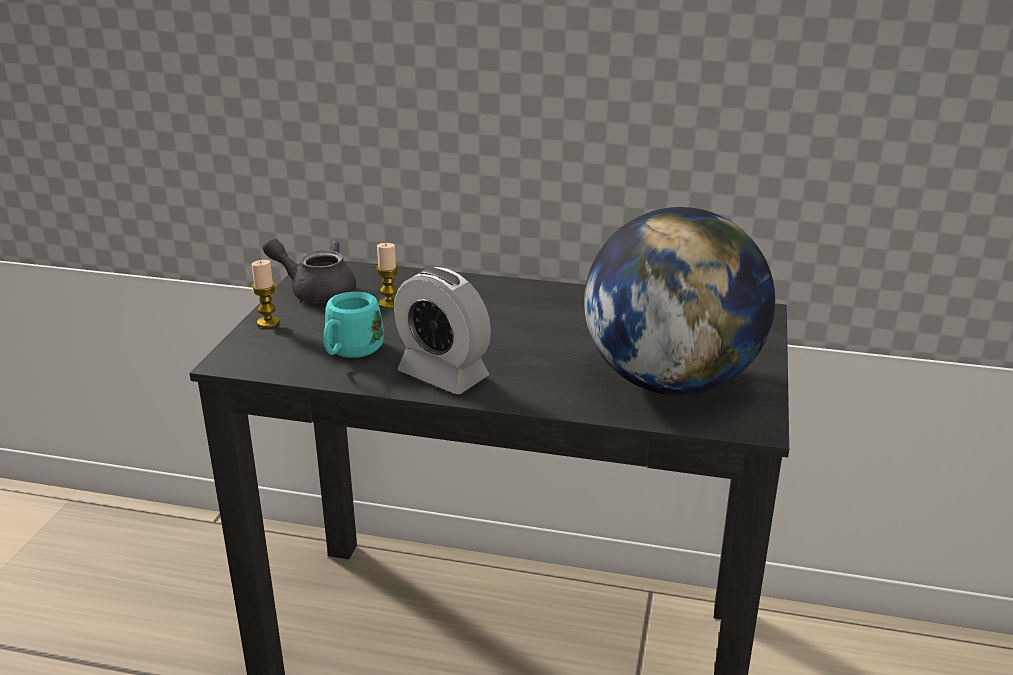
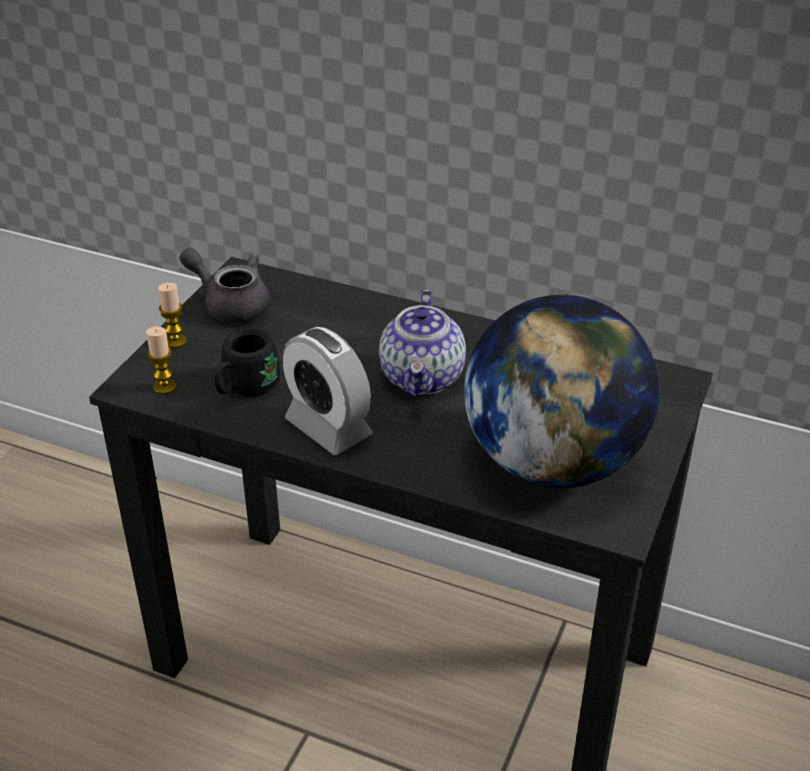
camera: 10 degrees right, 10 degrees up
turquoise mug [323,292,384,358] -> black mug [214,328,280,397]
candle [376,243,398,309] -> candle moved to [146,327,177,394]
none -> teapot [379,290,466,398]

